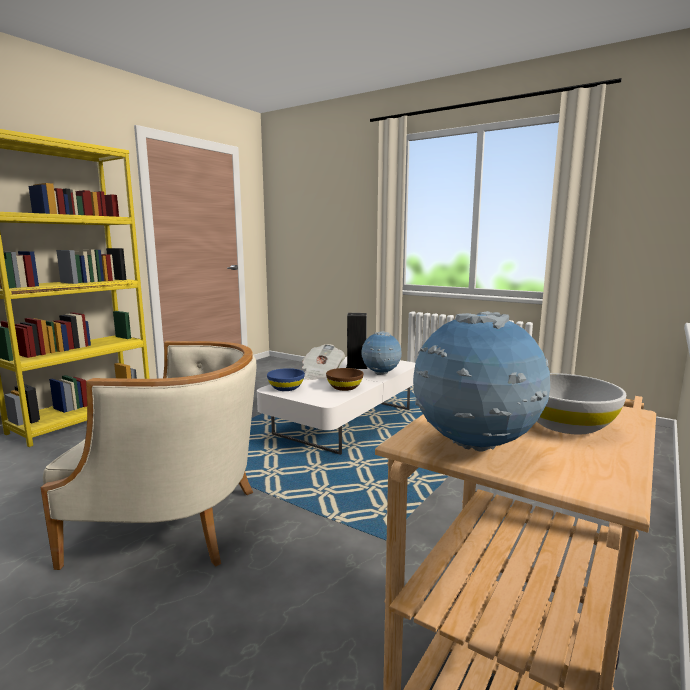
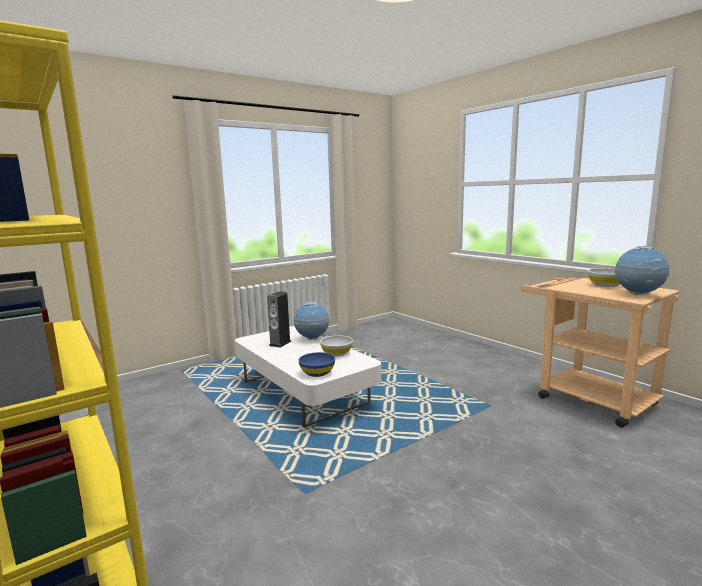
camera: 70 degrees left, 0 degrees up
beige armchair [40,341,257,570] -> none
newspaper [302,344,345,380] -> none
brown bowl [326,368,363,391] -> white bowl [320,335,353,357]

